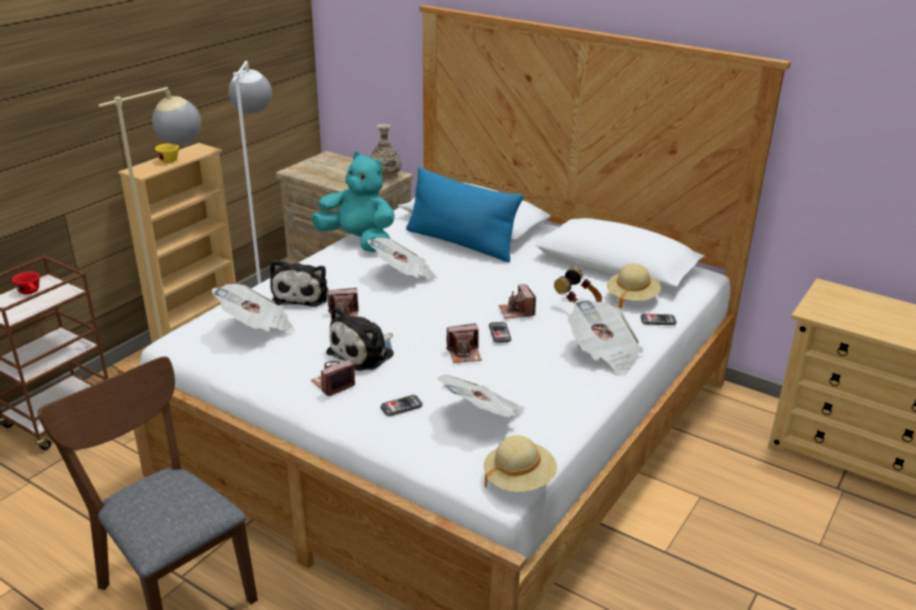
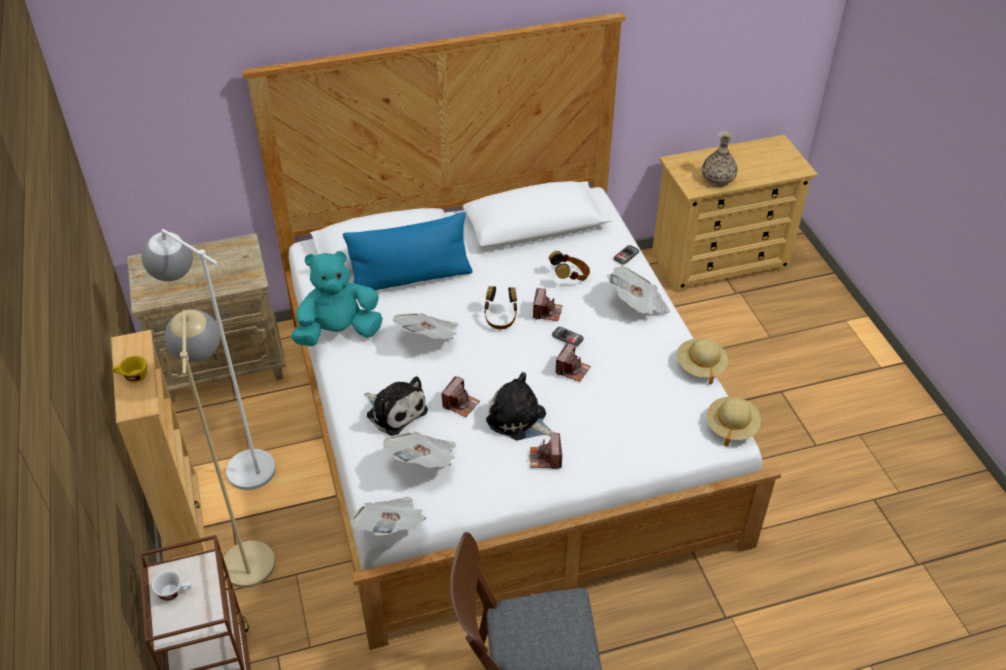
camera: 50 degrees left, 15 degrees up
red cup [12,271,40,294] -> white cup [152,571,192,601]
plush toy [326,306,394,371] -> plush toy turned 135 degrees clockwise [486,372,555,440]
vase [370,124,402,179] -> vase moved to [702,131,737,187]
phone [380,395,423,416] -> none
newspaper [438,375,525,418] -> newspaper moved to [349,497,426,536]
camera [498,284,536,319] -> camera turned 105 degrees counterclockwise [533,288,563,321]
beige hat [607,263,661,309] -> beige hat moved to [677,338,728,384]
none -> headphones [484,286,517,329]

